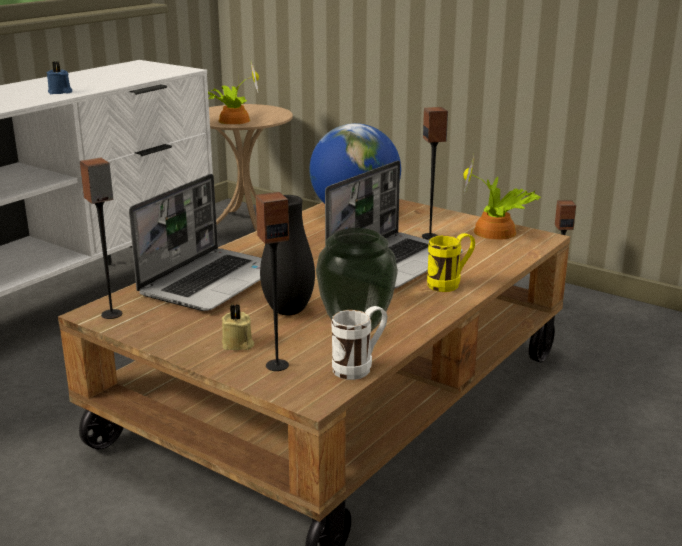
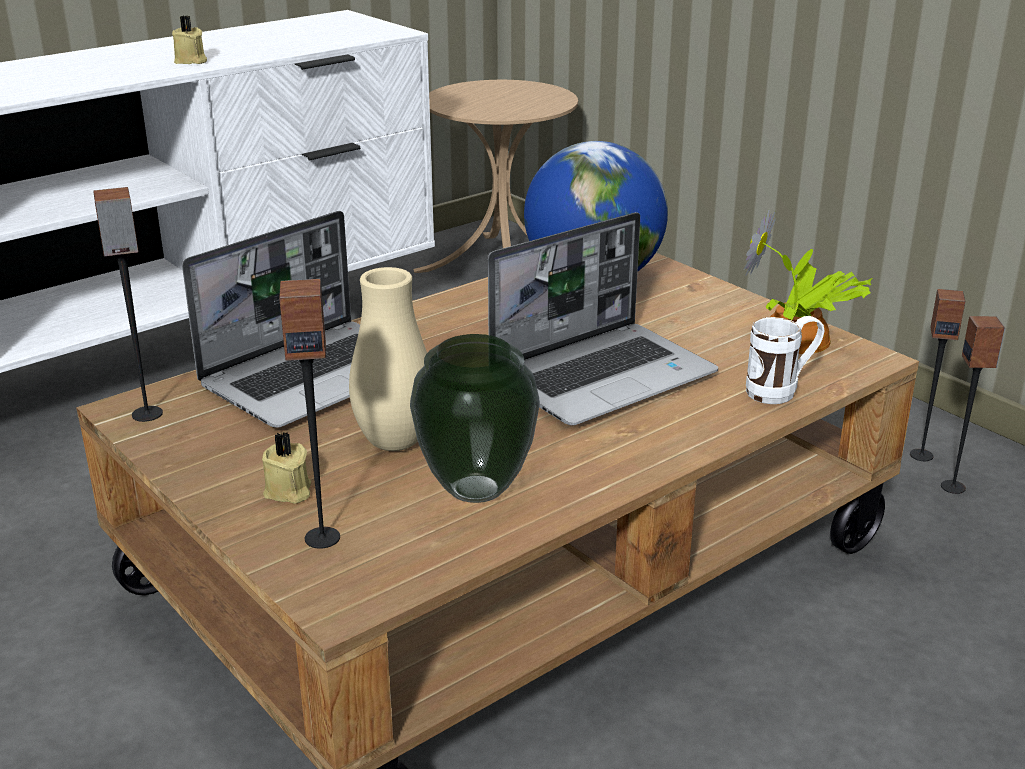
camera: 15 degrees right, 5 degrees up
blue candle [47,61,72,94] -> beige candle [172,15,207,64]
potted plant [208,60,259,124] -> none
black vase [260,195,315,315] -> beige vase [349,267,427,451]
white mug [332,306,388,380] -> white mug moved to [746,316,824,404]
speaker [422,107,448,240] -> speaker moved to [941,316,1005,494]
yellow mug [427,233,475,292] -> none

